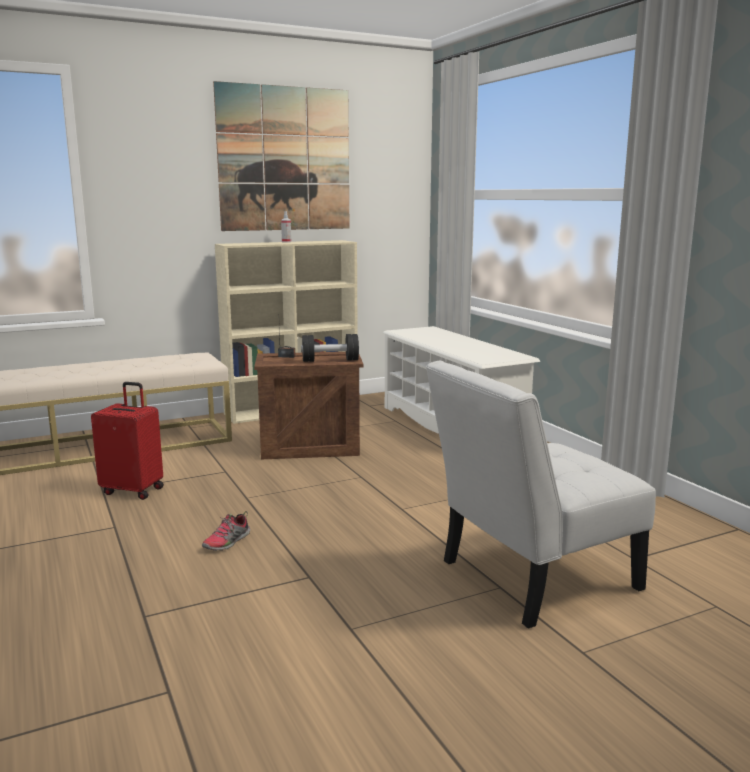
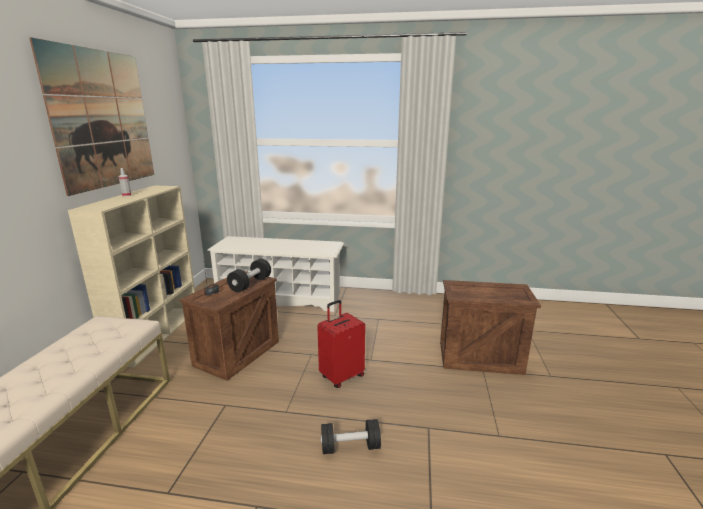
camera: 55 degrees left, 5 degrees up
red suitcase [91,382,164,500] -> red suitcase moved to [317,300,365,388]
shoe [202,511,250,551] -> black dumbbell [320,419,381,454]
white chair [426,361,656,629] -> crate [440,280,541,375]

